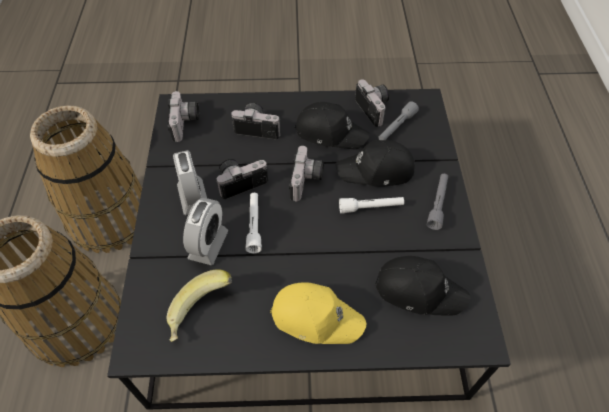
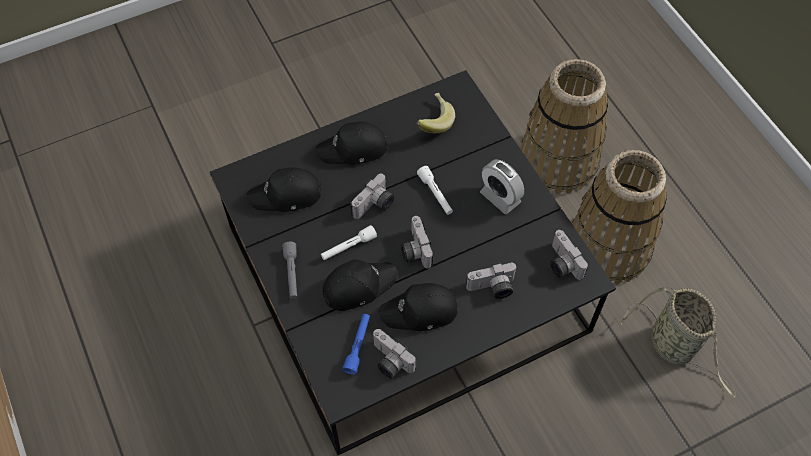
camera: 155 degrees right, 5 degrees up
alarm clock [183,198,228,265] -> none
camera [216,159,268,199] -> camera moved to [350,174,394,219]
yellow cap [270,282,366,344] -> black cap [315,122,387,165]
grey flashlight [378,101,419,140] -> blue flashlight [342,314,370,375]
none -> basket [621,287,736,398]

